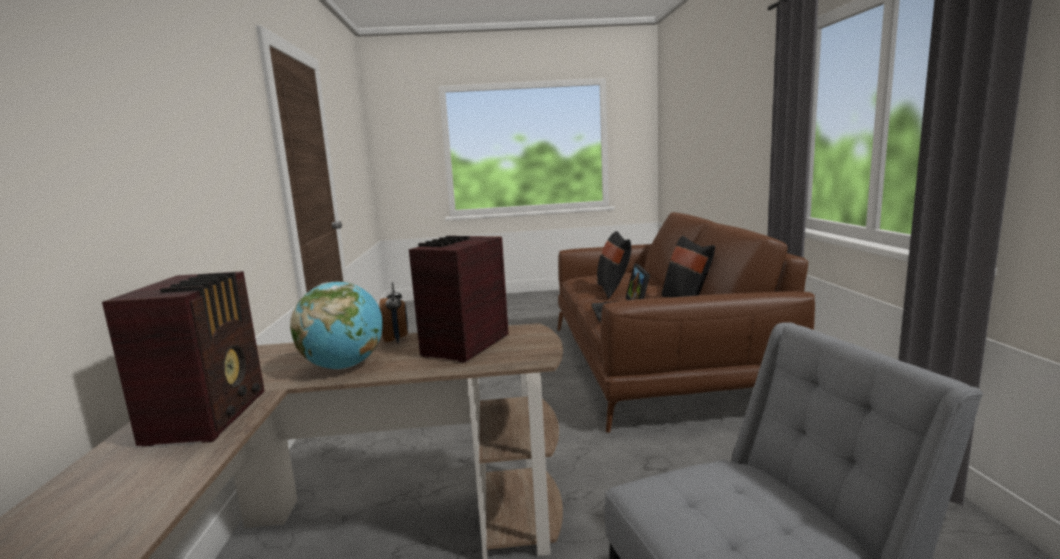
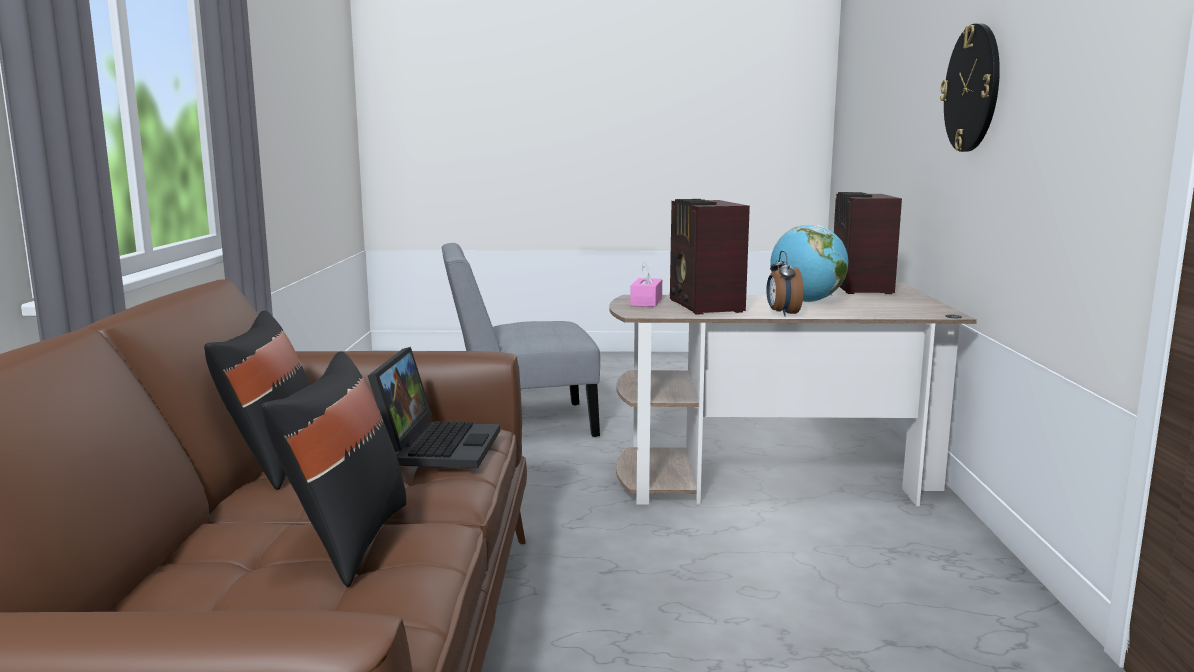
camera: 175 degrees left, 0 degrees up
radio [408,236,509,363] -> radio turned 135 degrees clockwise [670,199,750,315]
none -> pink tissue box [630,262,662,307]
none -> wall clock [940,23,1000,152]

